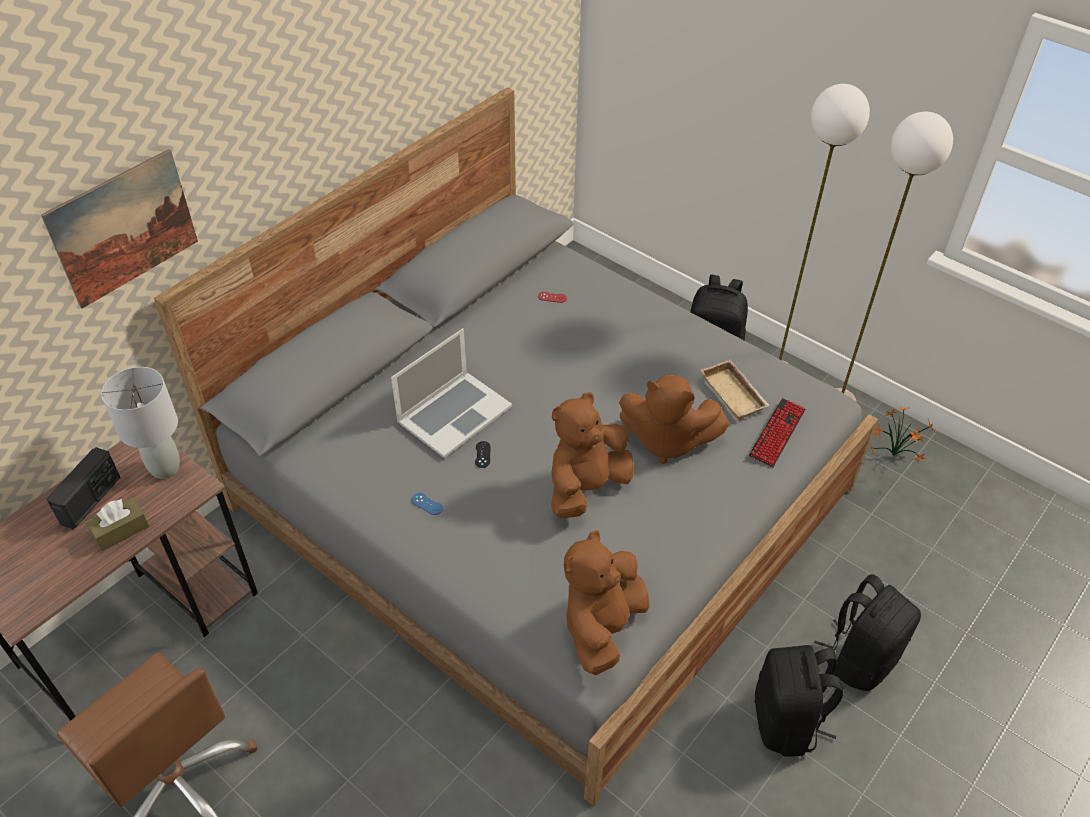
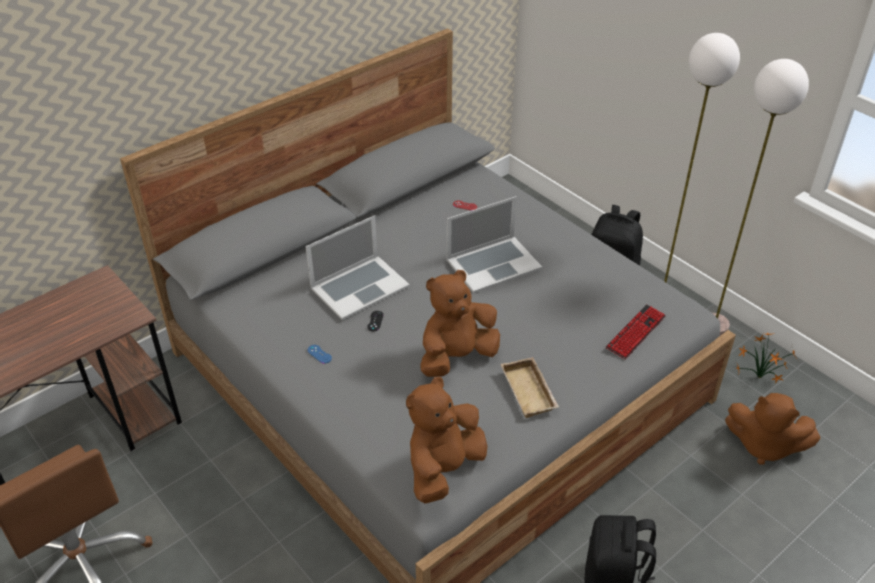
camera: 10 degrees right, 5 degrees down
picture [41,149,198,308] -> none
radio [46,447,120,529] -> none
brown tissue box [86,498,149,551] -> none
grey table lamp [101,367,180,479] -> none
brown plush toy [619,375,729,464] -> brown plush toy moved to [725,393,820,465]
beige tray [701,360,770,420] -> beige tray moved to [501,357,559,418]
black backpack [814,574,921,691] -> none
none -> laptop [447,196,542,293]

